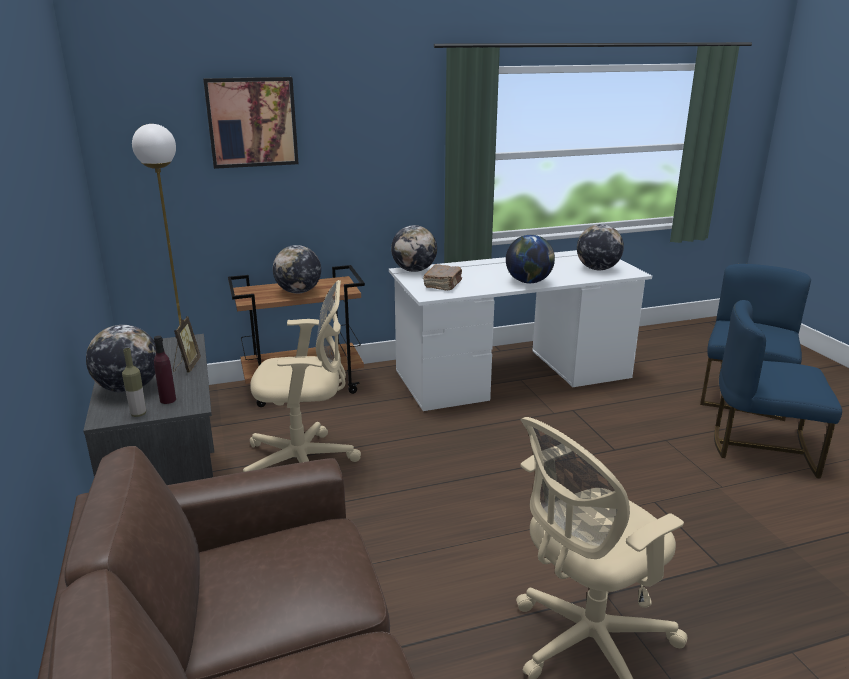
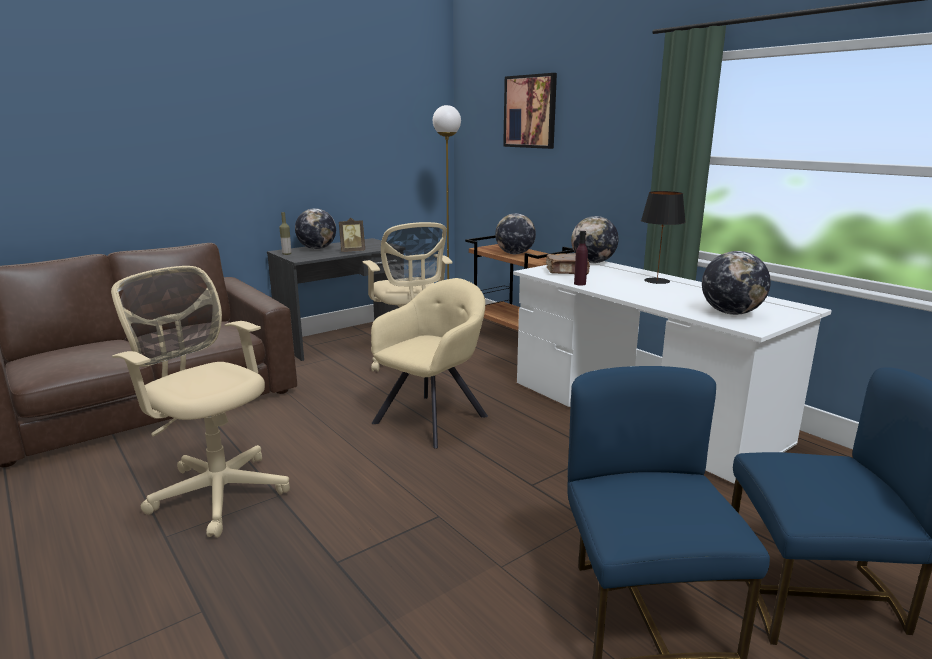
camera: 70 degrees right, 5 degrees down
purple bottle [154,336,176,404] -> purple bottle moved to [574,231,588,285]
globe [506,235,555,283] -> none
none -> beige armchair [371,278,488,449]
none -> black table lamp [641,191,686,284]

